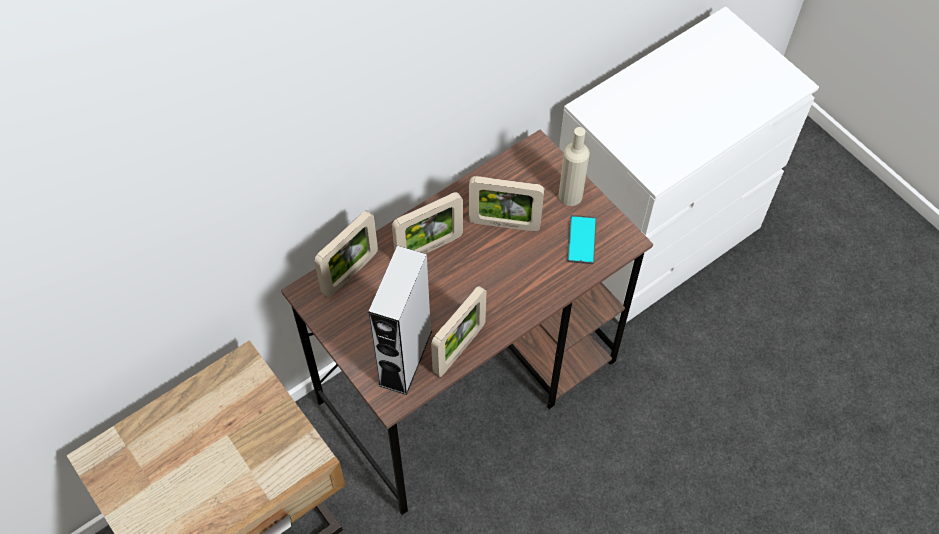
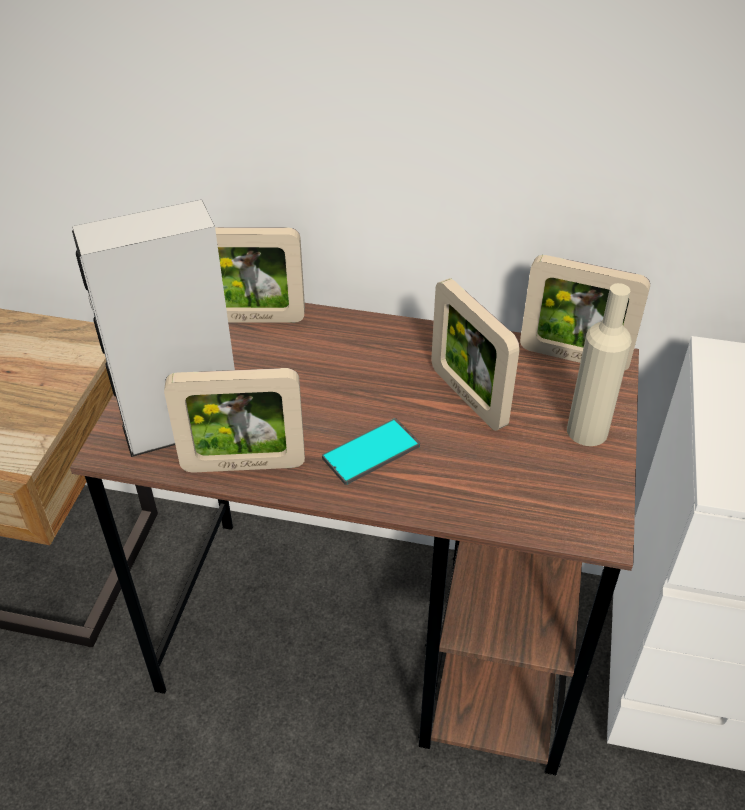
camera: 50 degrees right, 15 degrees down
picture frame [392,192,463,254] -> picture frame moved to [520,255,650,370]
phone [567,215,596,264] -> phone moved to [322,418,420,485]

